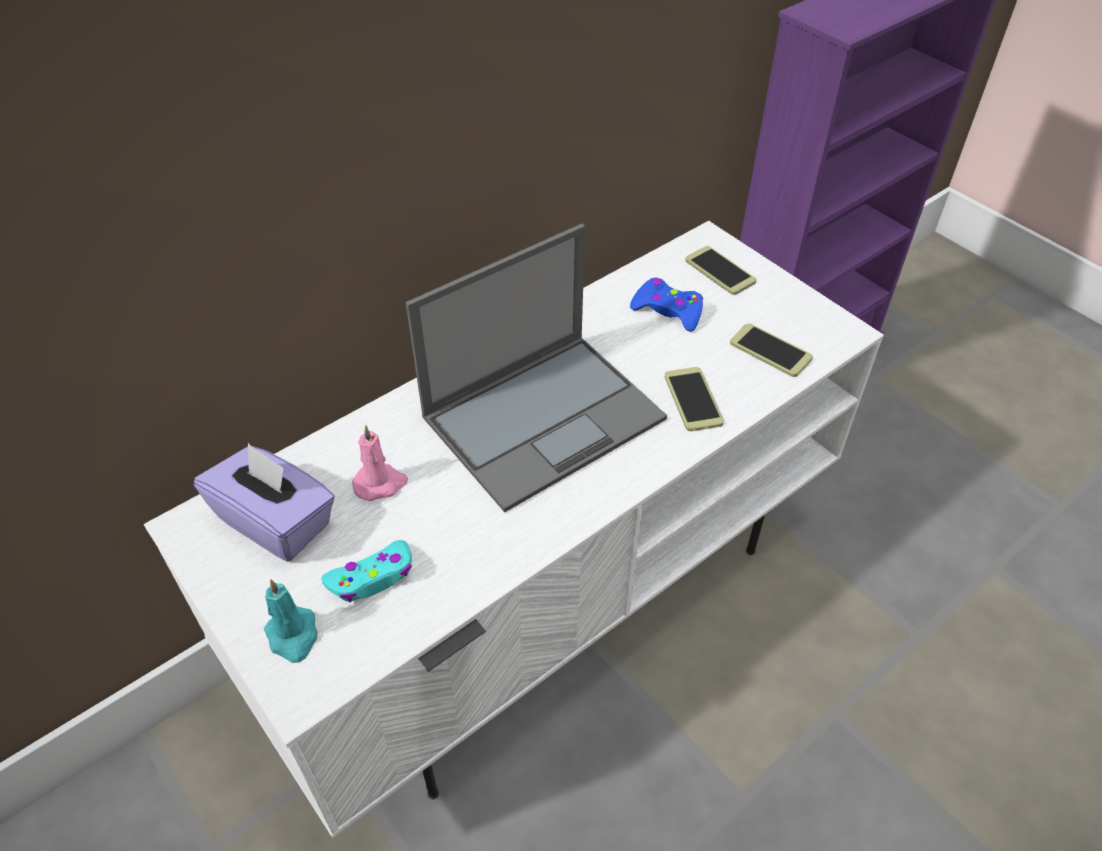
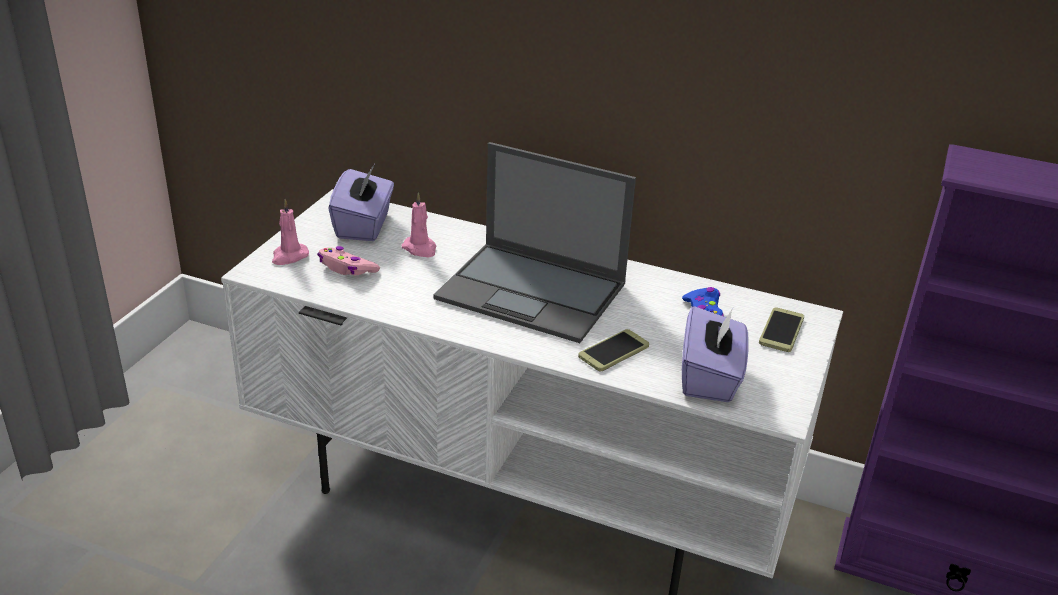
camera: 60 degrees right, 15 degrees down
turquoise candle [264,579,317,663] -> pink candle [272,199,309,265]
turquoise game controller [321,540,412,602] -> pink game controller [317,246,380,275]
phone [730,323,813,377] -> purple tissue box [682,306,749,402]

